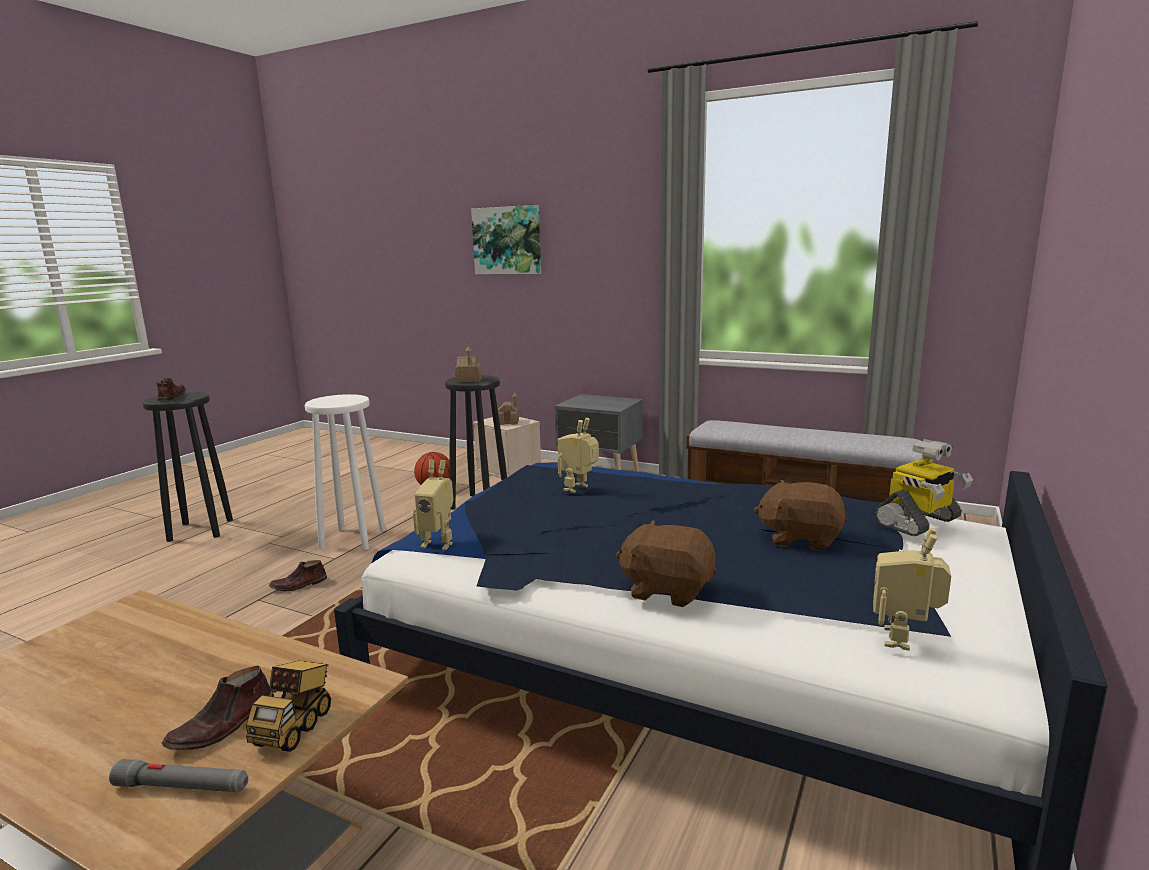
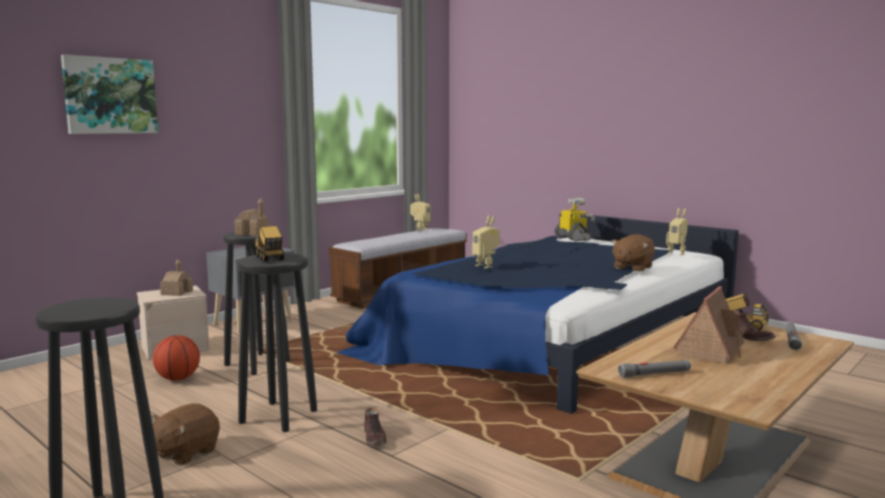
camera: 75 degrees left, 5 degrees down
brown shoe [157,378,186,401] -> none
white stool [305,394,386,550] -> black stool [237,253,317,432]
toy robot [413,459,453,550] -> toy robot moved to [410,194,430,231]
brown plush toy [754,480,847,551] -> brown plush toy moved to [151,403,220,466]
none -> toy truck [255,225,284,262]
none -> grey flashlight [618,360,691,378]
none -> toy house [673,286,744,364]

